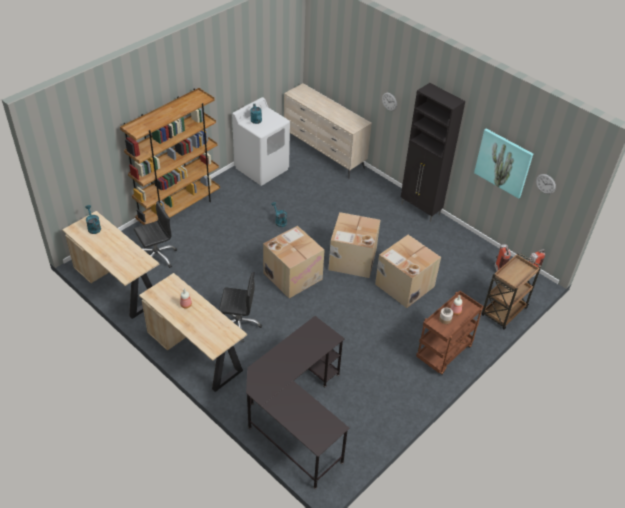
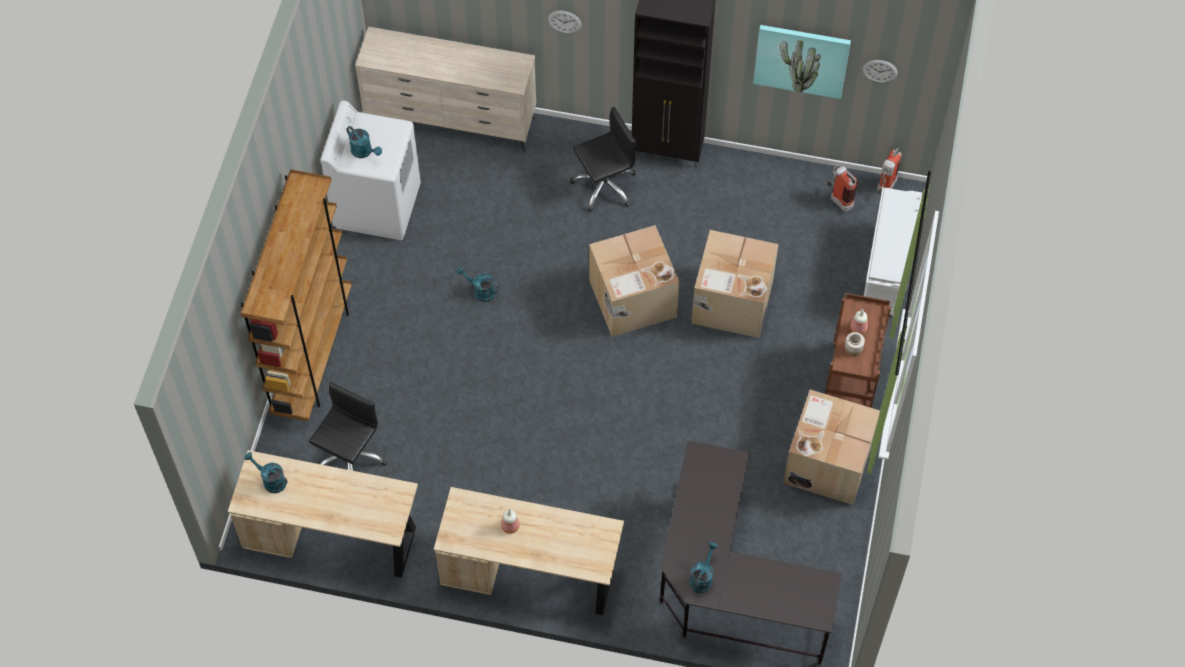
camera: 30 degrees left, 15 degrees up
black office chair [219,272,262,343] -> black office chair moved to [570,107,636,212]
cardboard box [263,226,325,298] -> cardboard box moved to [783,390,880,505]
brown cart [482,253,541,330] -> white shoe rack [864,187,922,316]
none -> turquoise watering can [689,542,718,593]

